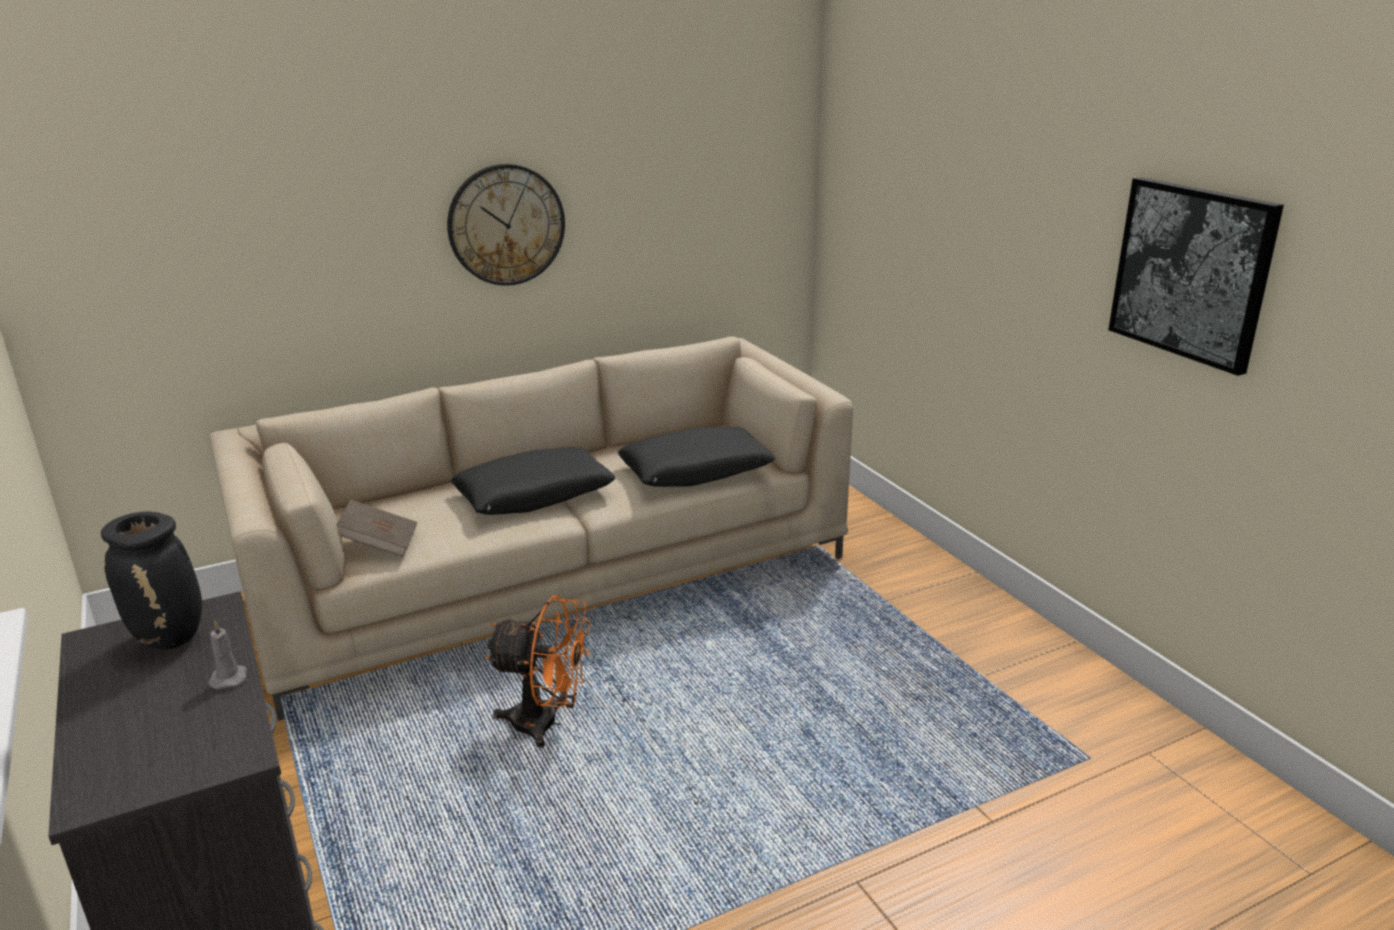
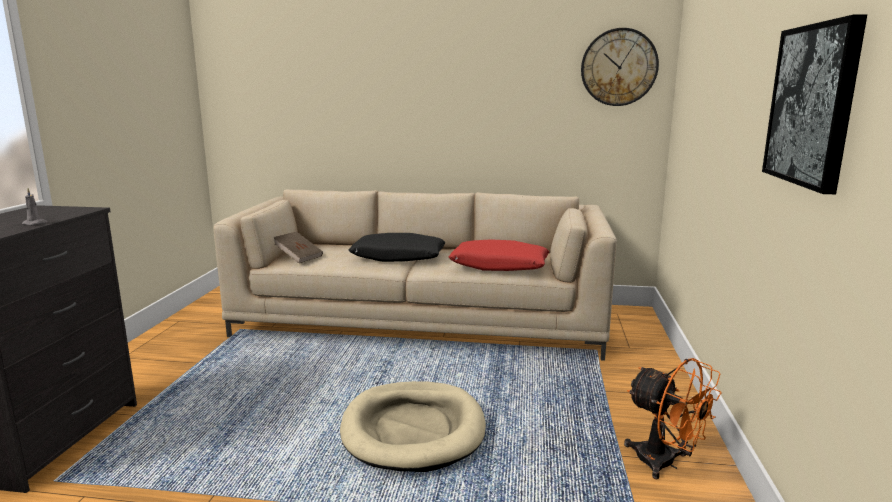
camera: 35 degrees right, 10 degrees down
black vase [101,511,202,649] -> none
wall clock [447,164,565,286] -> wall clock moved to [581,28,659,106]
orange fan [485,596,591,748] -> orange fan moved to [624,358,722,479]
black pillow [618,427,775,487] -> red pillow [449,239,549,271]
none -> beige dog bed [340,381,486,472]

